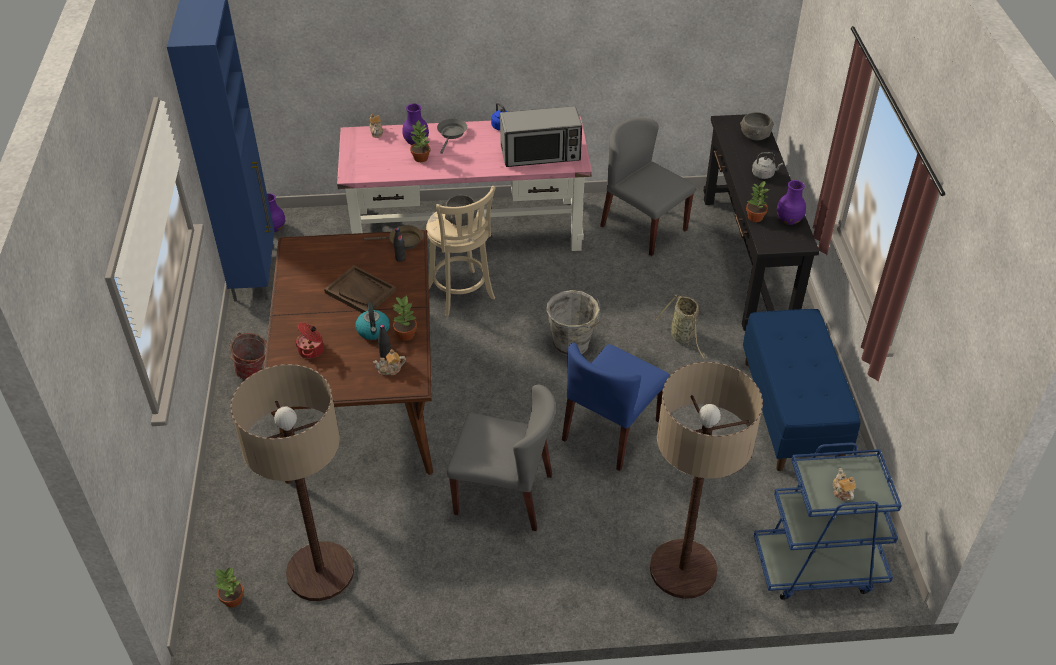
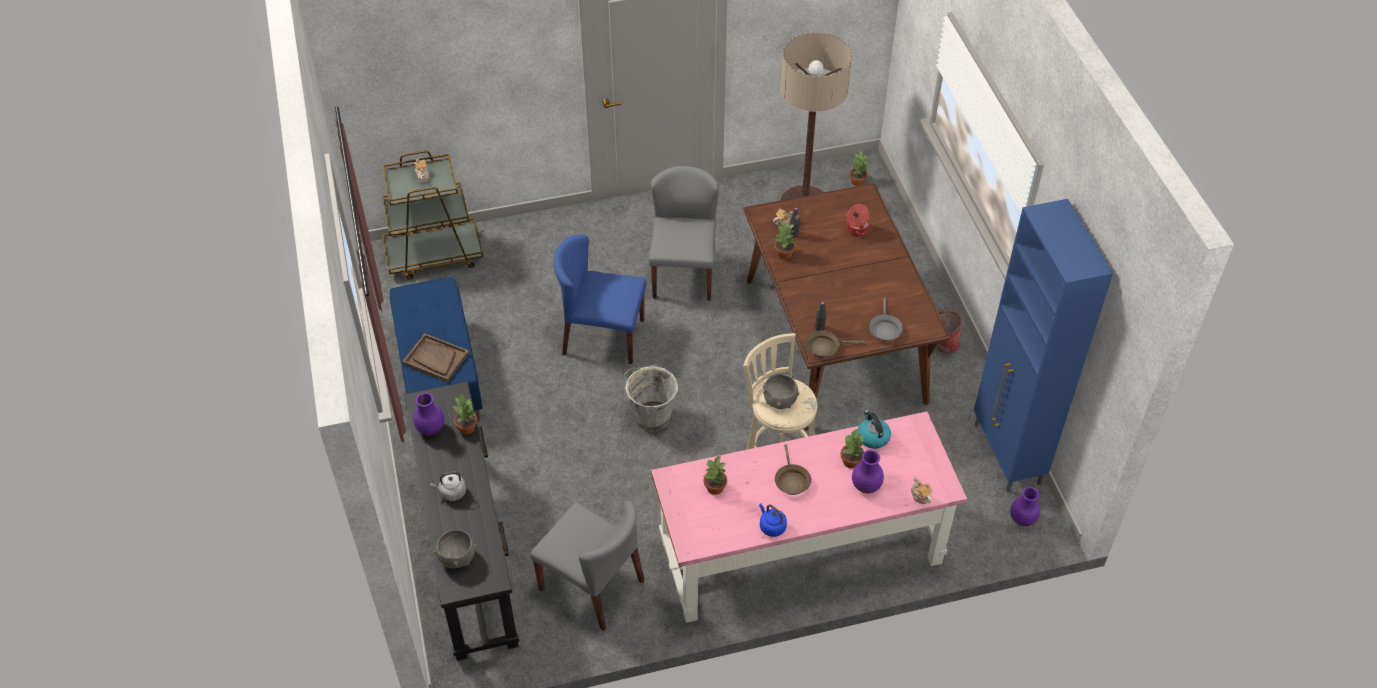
camera: 170 degrees right, 5 degrees up
brown tray [324,265,396,313] -> brown tray moved to [402,333,469,382]
kettle [355,303,390,340] -> kettle moved to [858,410,891,449]
grey frying pan [437,118,467,154] -> grey frying pan moved to [869,298,903,341]
grey chair [447,385,556,531] -> grey chair turned 90 degrees clockwise [648,166,719,301]
microwave [500,106,582,167] -> potted plant [703,455,727,495]
blue chair [562,343,670,471] -> blue chair turned 105 degrees counterclockwise [554,234,646,364]
floor lamp [650,362,763,599] -> none
basket [656,295,707,359] -> none
blue cart [754,443,902,600] -> brown cart [382,151,483,280]
none -> brown frying pan [775,444,811,495]

